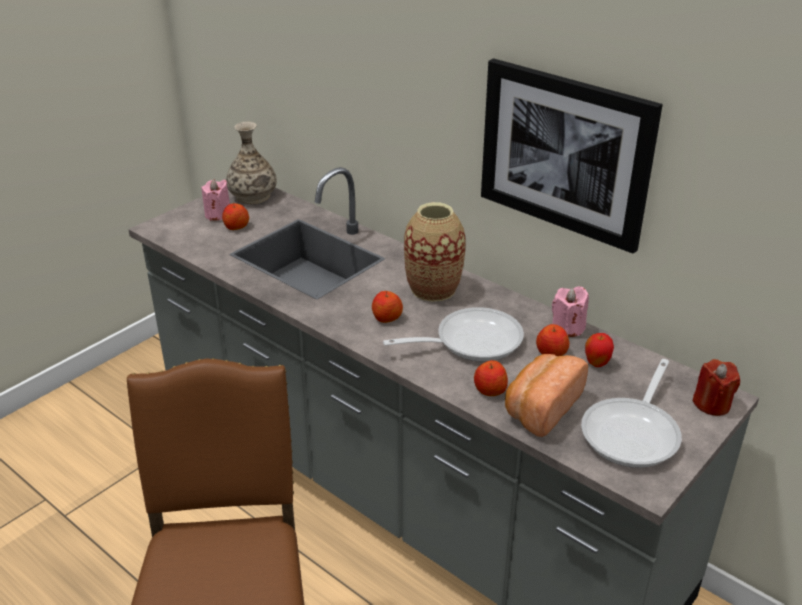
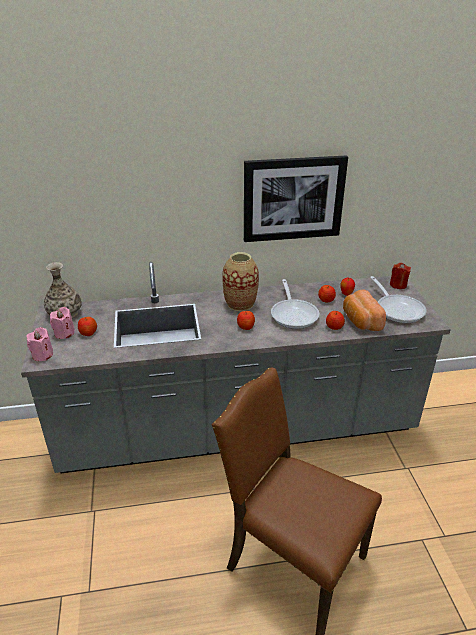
camera: 50 degrees left, 0 degrees up
frying pan [383,307,524,362] -> frying pan turned 150 degrees clockwise [271,279,319,329]
pink candle [552,286,589,337] -> pink candle moved to [26,327,53,361]

